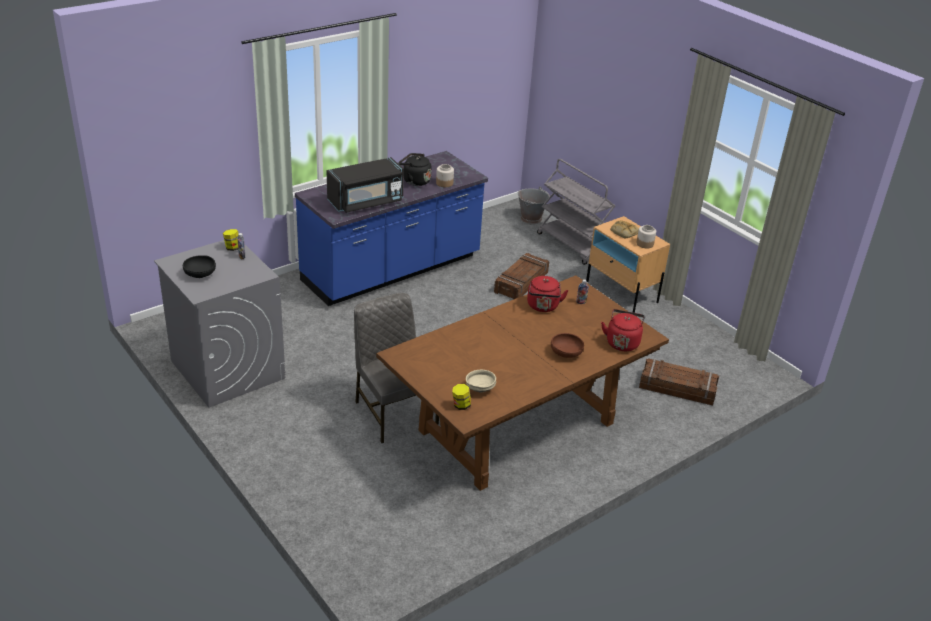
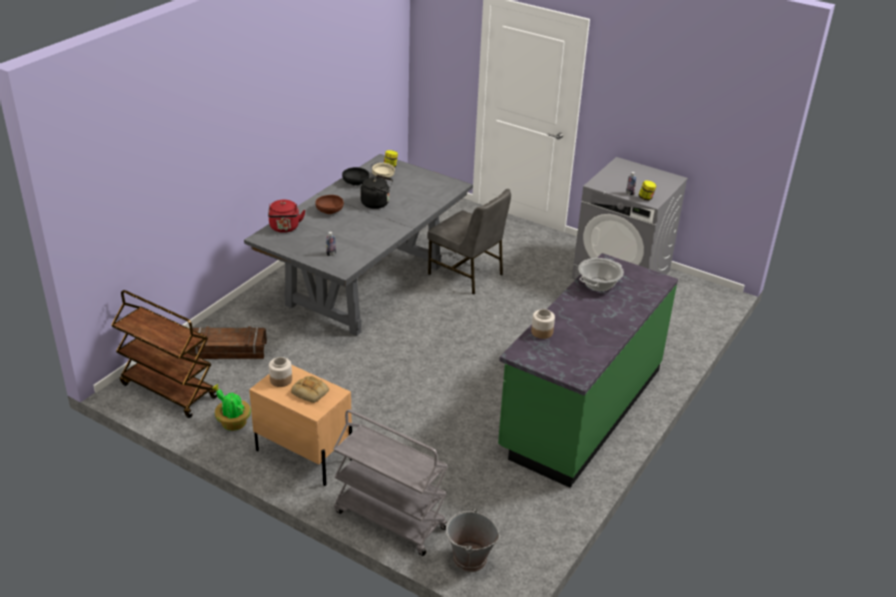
camera: 160 degrees right, 0 degrees up
black bowl [183,255,216,278] -> black bowl moved to [342,167,369,186]
blue counter [295,151,488,306] -> green counter [498,253,678,488]
black microwave [326,157,404,213] -> cooking pot [578,258,624,292]
brown dining table [376,276,669,491] -> grey dining table [244,154,473,336]
black kettle [398,153,432,186] -> black kettle moved to [361,175,393,209]
crate [494,253,549,300] -> none
red kettle [527,276,568,312] -> none
none -> brown cart [111,290,217,418]
none -> potted plant [211,384,251,431]

